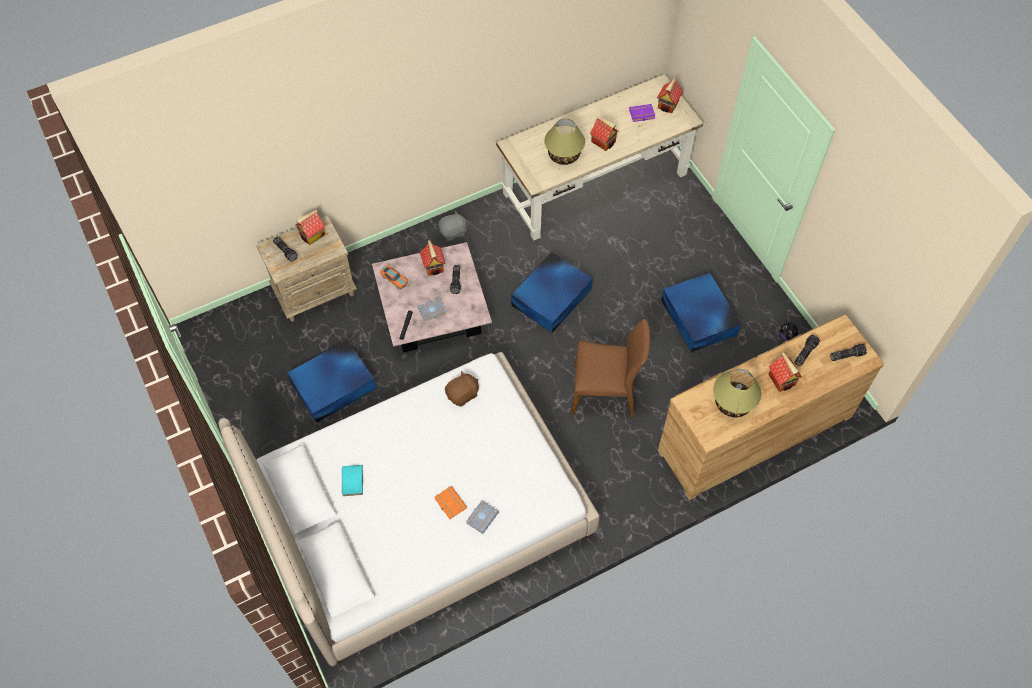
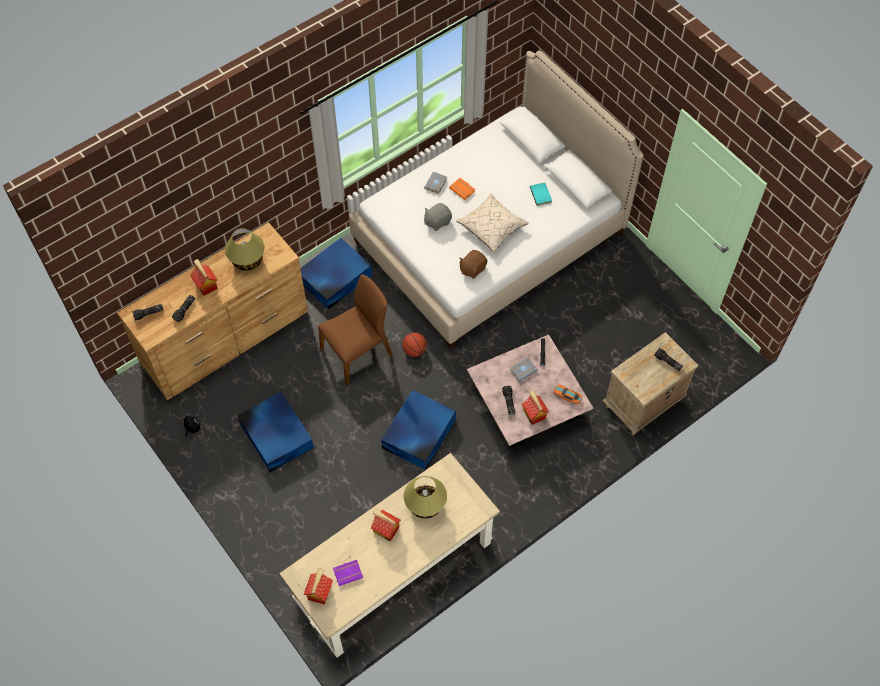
camera: 170 degrees right, 0 degrees up
blue storage box [287,340,376,423] -> blue storage box moved to [300,238,372,310]
toy house [296,210,325,245] -> none
grey plush toy [438,211,468,241] -> grey plush toy moved to [424,203,452,231]
brown chair [571,319,650,418] -> brown chair turned 150 degrees clockwise [318,275,393,385]
none -> basketball [402,332,427,357]
none -> beige pillow [456,194,529,252]

